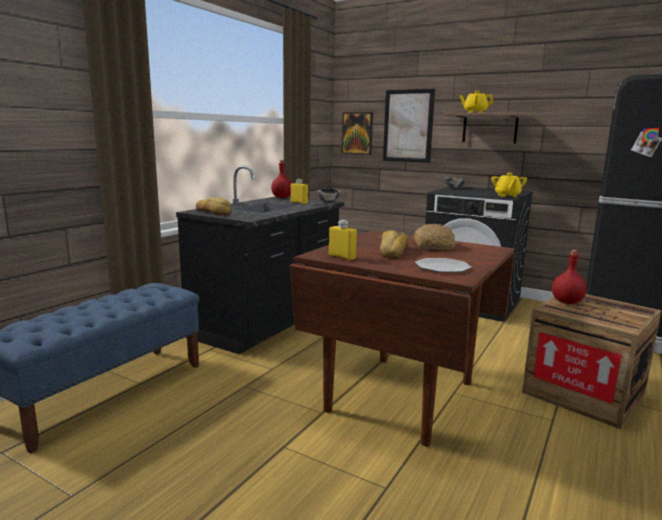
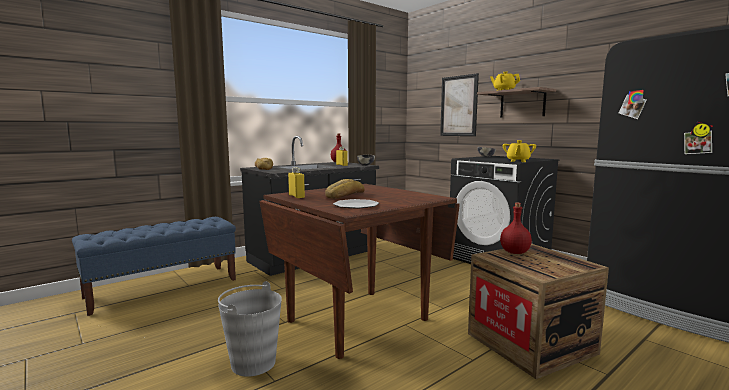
camera: 20 degrees right, 5 degrees down
picture [341,112,373,155] -> none
bread [414,224,455,250] -> none
none -> grey bucket [218,281,282,377]

